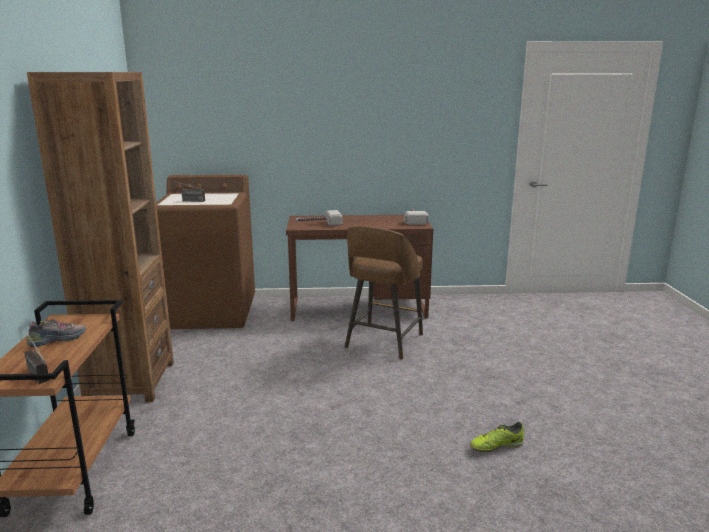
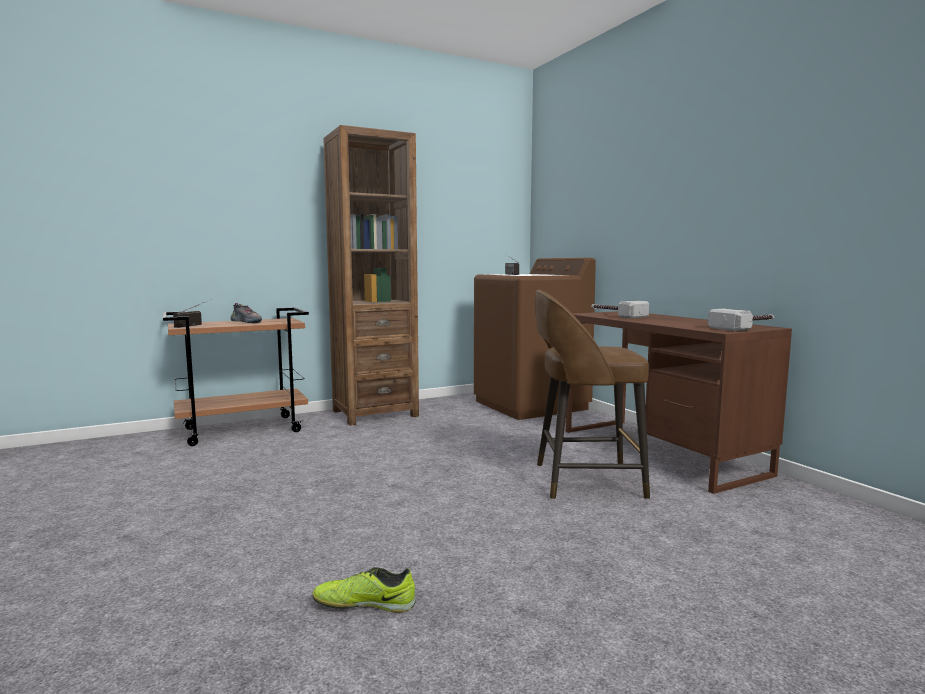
camera: 65 degrees right, 10 degrees down
shoe [470,422,524,452] -> shoe turned 45 degrees counterclockwise [312,567,415,613]

